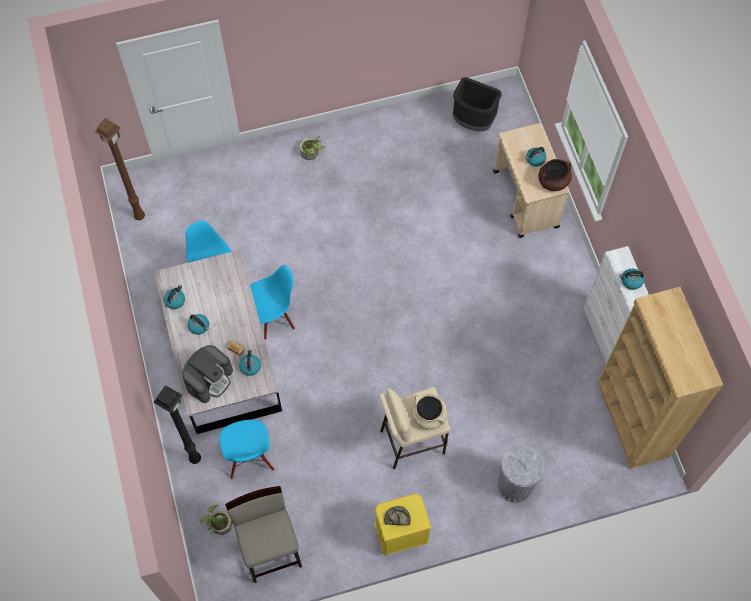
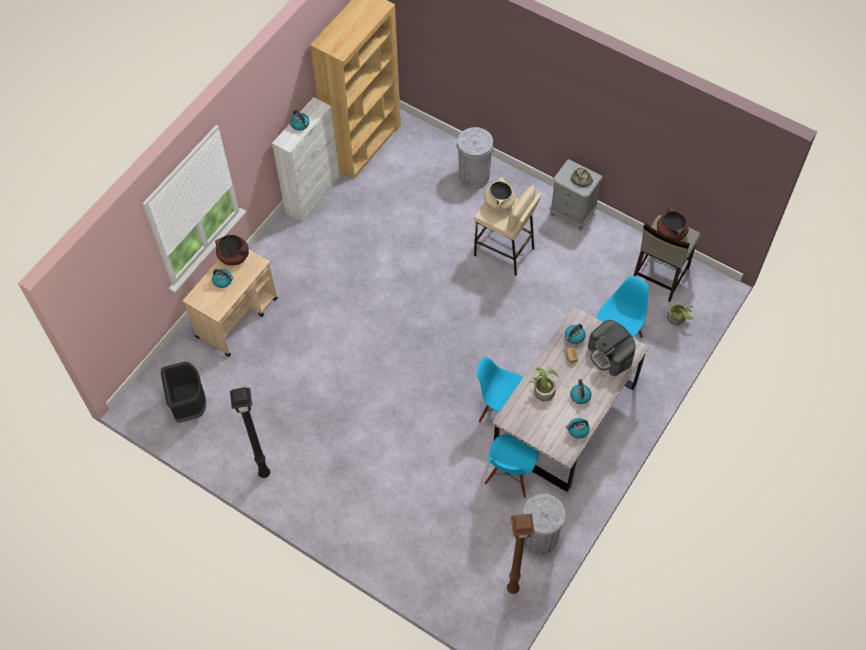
camera: 130 degrees left, 5 degrees down
black floor lamp [153,385,201,464] -> black floor lamp moved to [230,387,270,478]
coffee machine [182,345,233,403] -> coffee machine turned 120 degrees counterclockwise [588,320,636,376]
potted plant [300,136,325,160] -> potted plant moved to [529,367,558,401]
yellow nightstand [375,493,431,556] -> grey nightstand [549,159,603,230]
none -> grey trash can [523,494,565,555]
none -> brown cooking pot [657,207,689,241]

